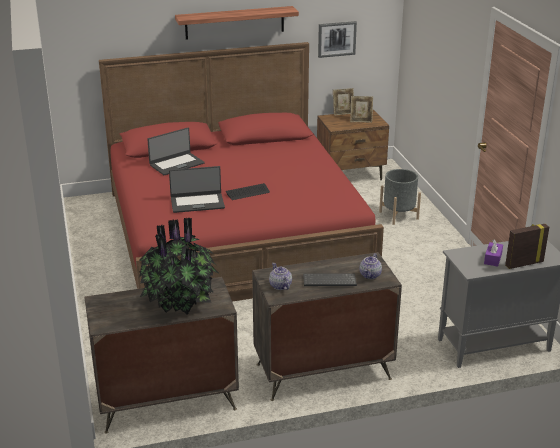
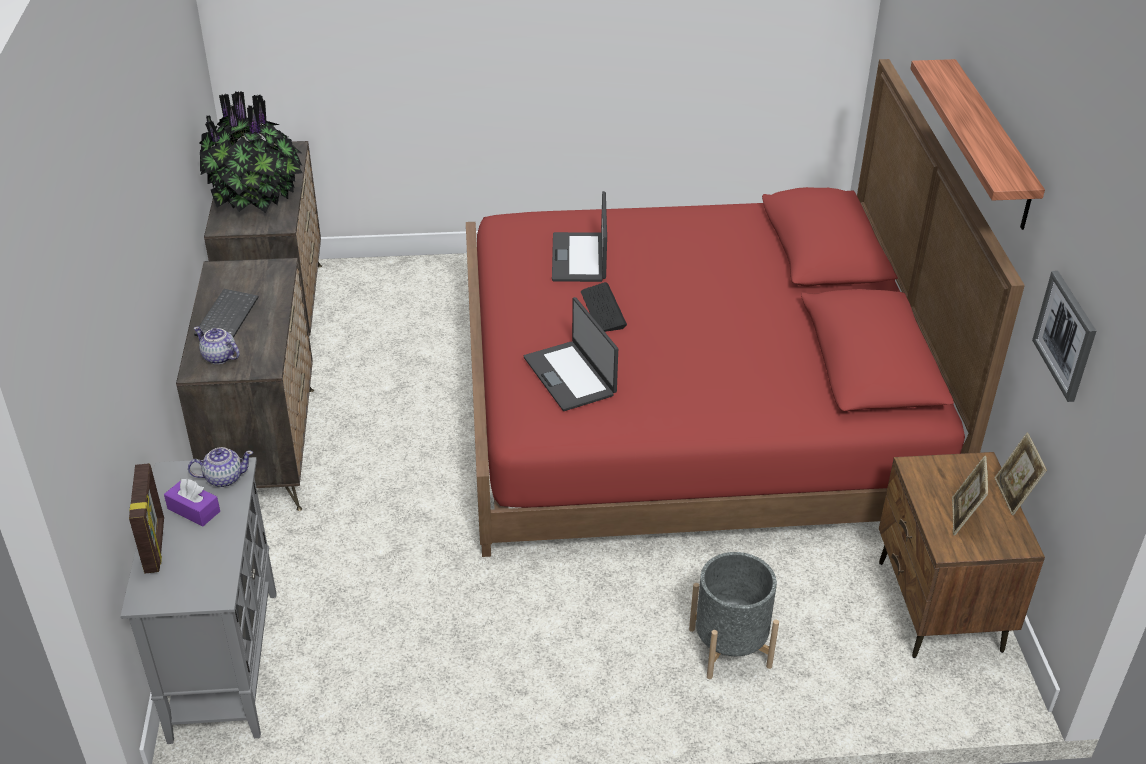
camera: 100 degrees right, 10 degrees up
laptop [147,128,205,175] -> laptop moved to [524,297,618,411]
teapot [269,263,292,290] -> teapot moved to [188,447,253,487]

